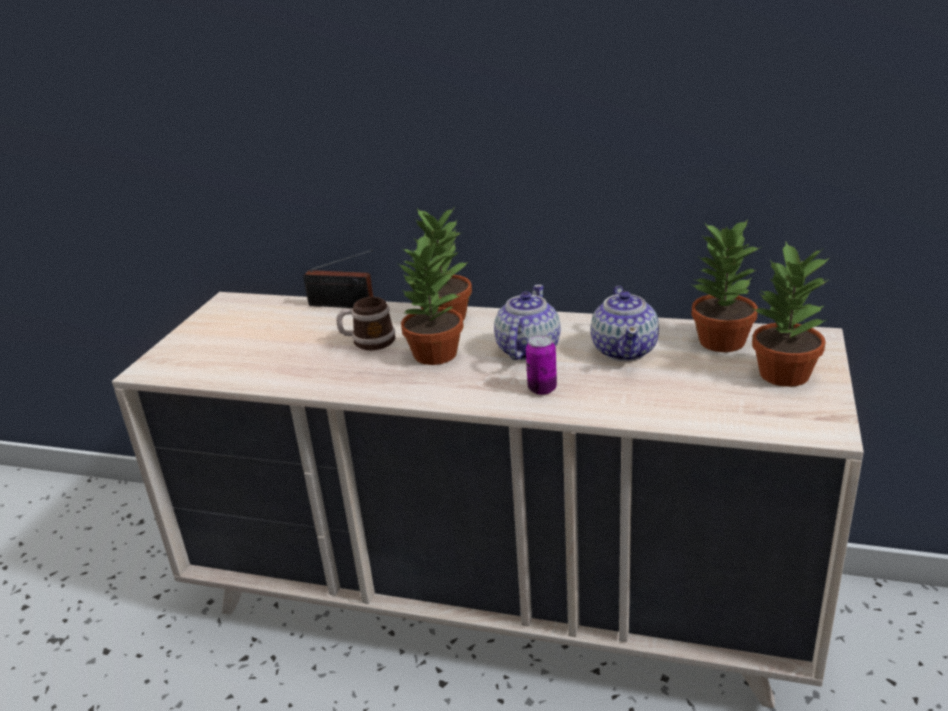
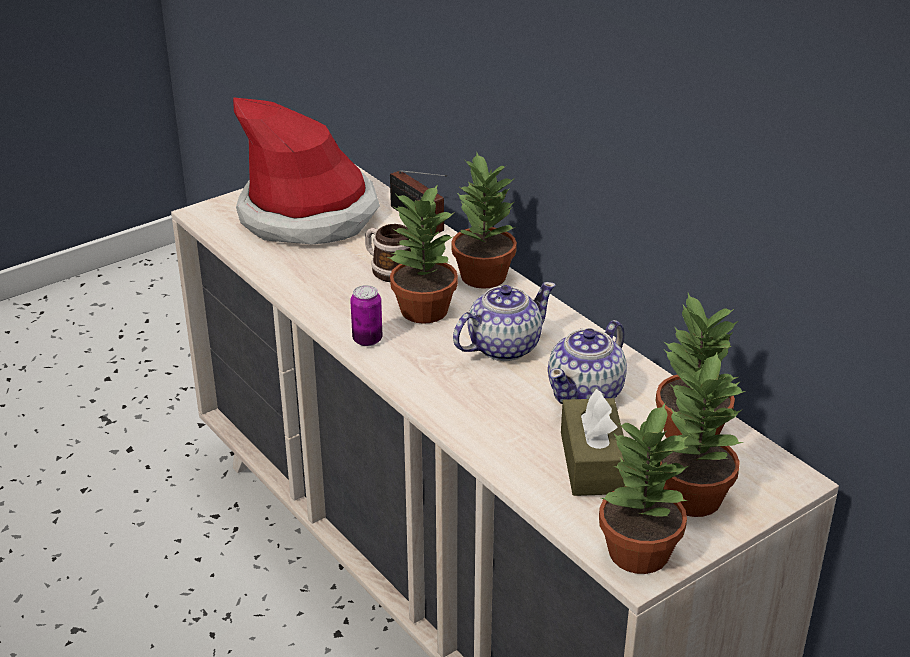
camera: 35 degrees right, 5 degrees up
can [526,335,557,395] -> can moved to [350,285,382,346]
none -> hat [233,97,380,244]
none -> brown tissue box [561,389,625,496]
none -> potted plant [599,403,689,574]

